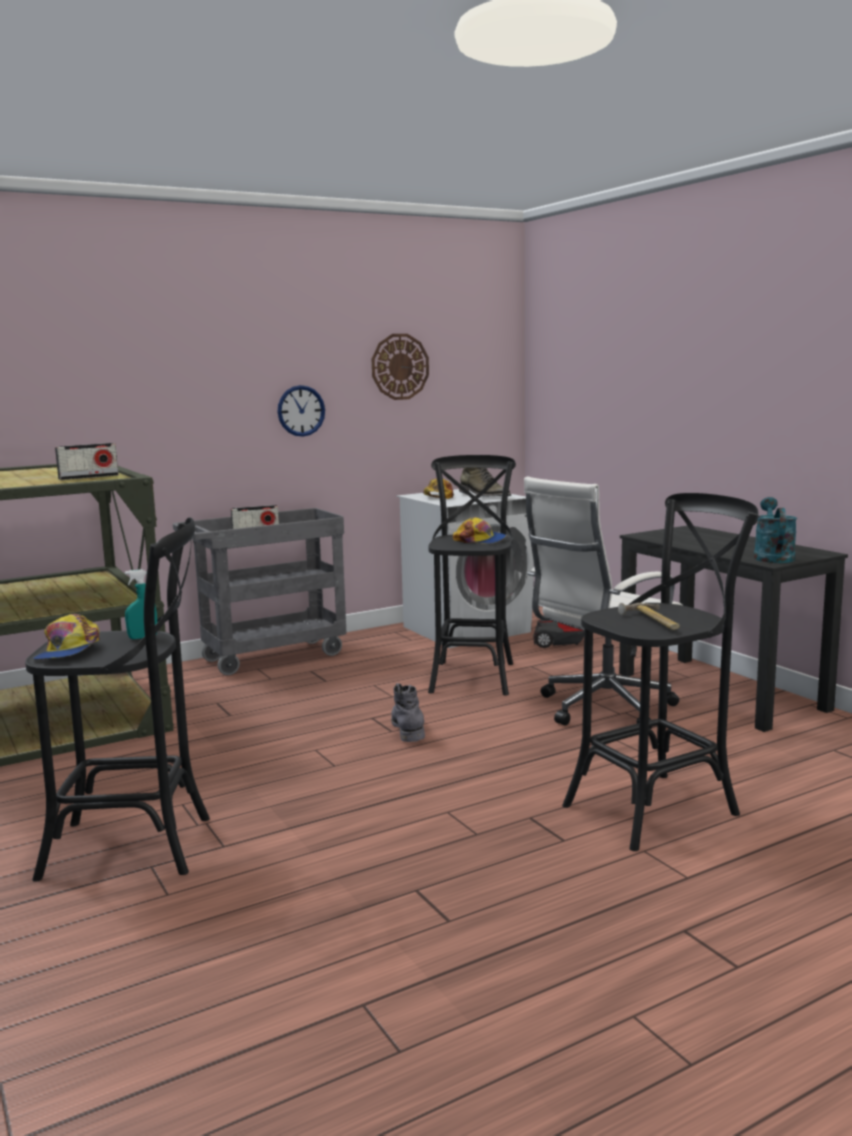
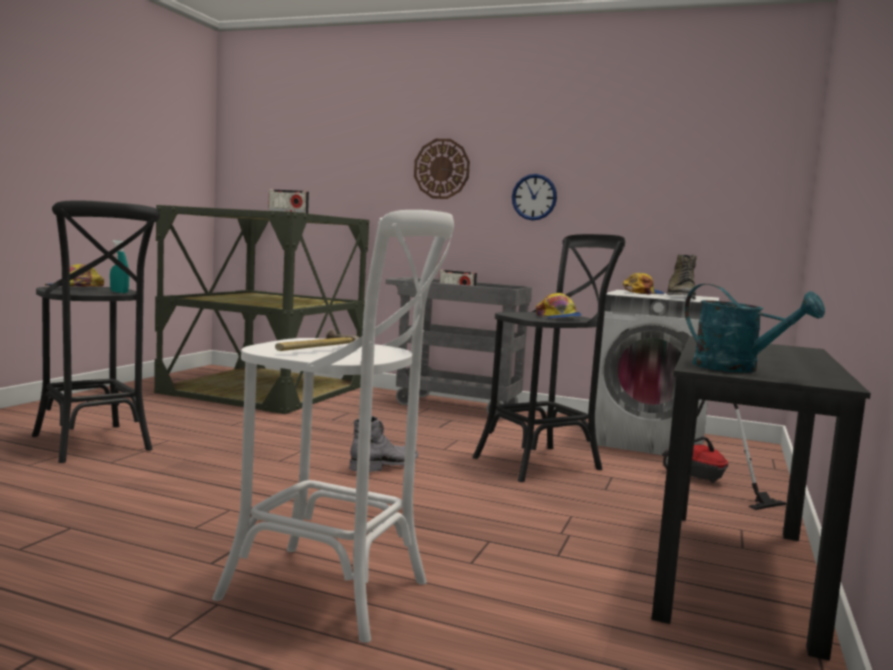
camera: 50 degrees right, 5 degrees down
wall clock [372,334,429,400] -> wall clock moved to [414,139,470,199]
white office chair [524,477,683,729] -> none
black stool [562,493,759,851] -> white stool [212,210,454,643]
turquoise watering can [754,497,797,563] -> turquoise watering can turned 75 degrees clockwise [685,284,825,373]

